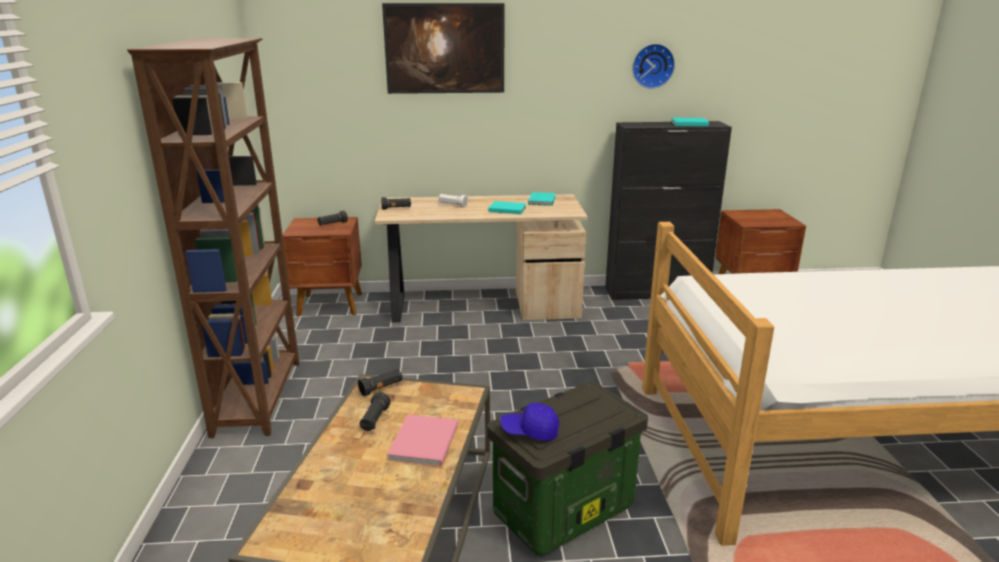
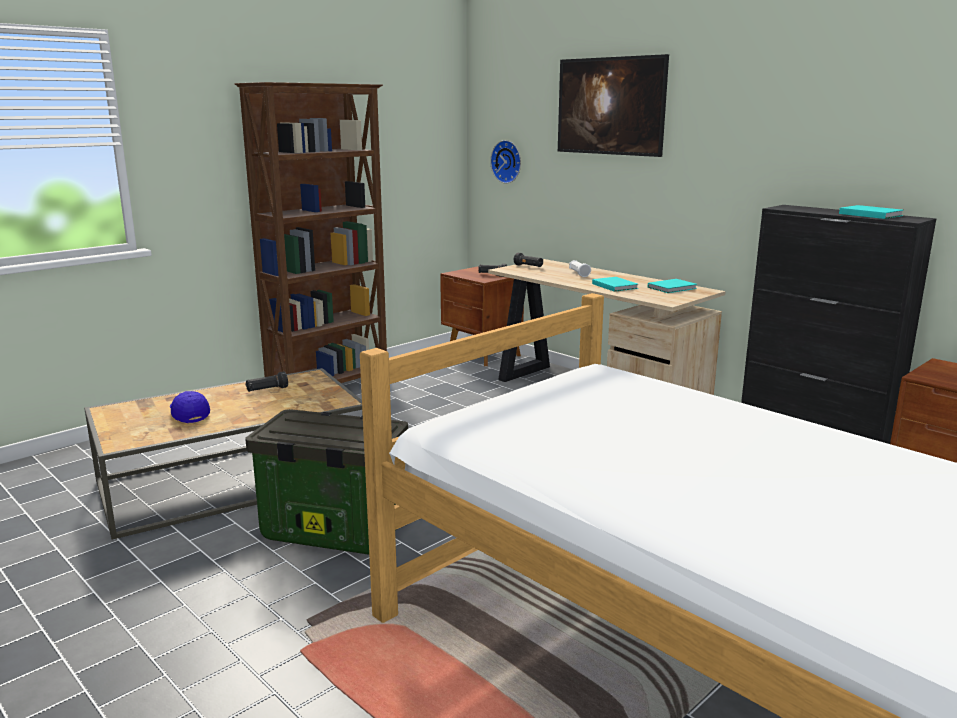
camera: 50 degrees right, 5 degrees down
black flashlight [358,369,403,396] -> none
pink book [387,414,458,467] -> none
blue cap [500,403,559,441] -> blue cap moved to [170,391,210,423]
wall clock [632,44,675,89] -> wall clock moved to [490,140,521,184]

